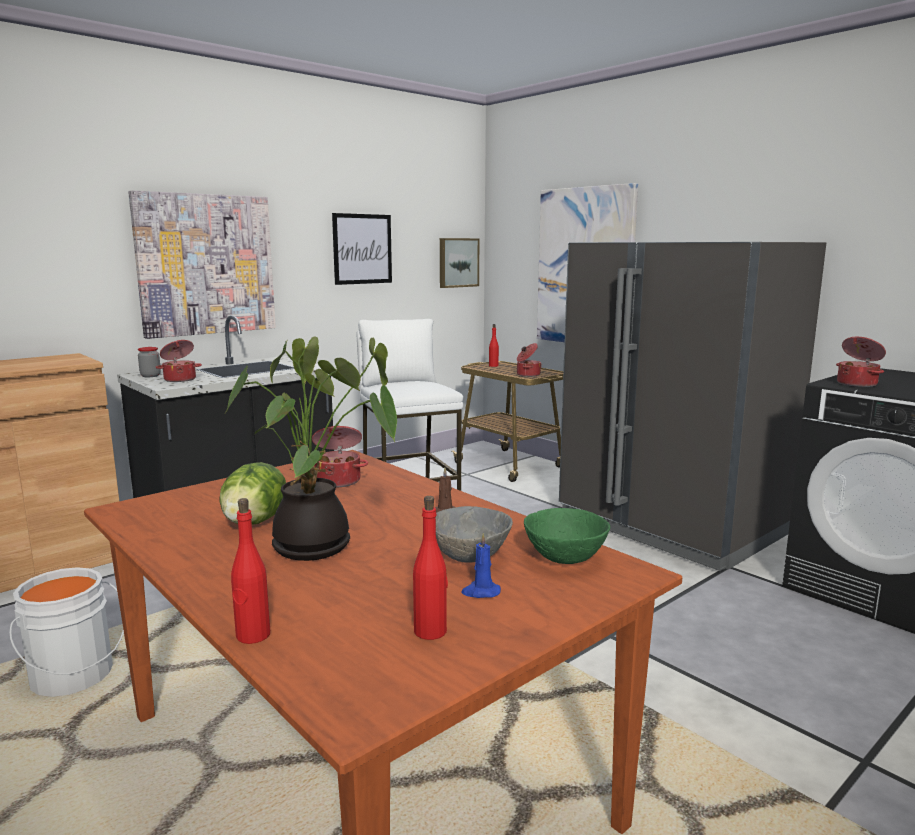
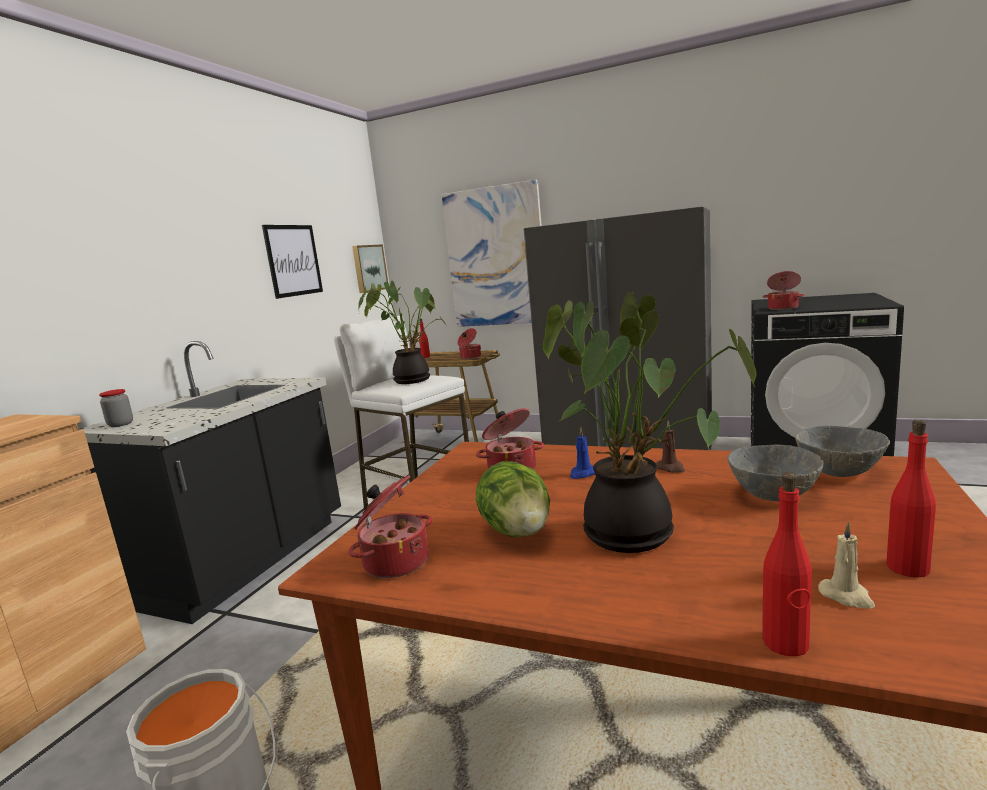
camera: 25 degrees left, 0 degrees up
picture [128,191,276,339] -> none
cooking pot [155,340,202,382] -> cooking pot moved to [348,475,432,578]
blue candle [461,533,501,598] -> blue candle moved to [570,427,595,479]
green bowl [524,508,611,564] -> grey bowl [795,426,890,477]
none -> potted plant [358,281,447,384]
none -> beige candle [818,521,875,609]

